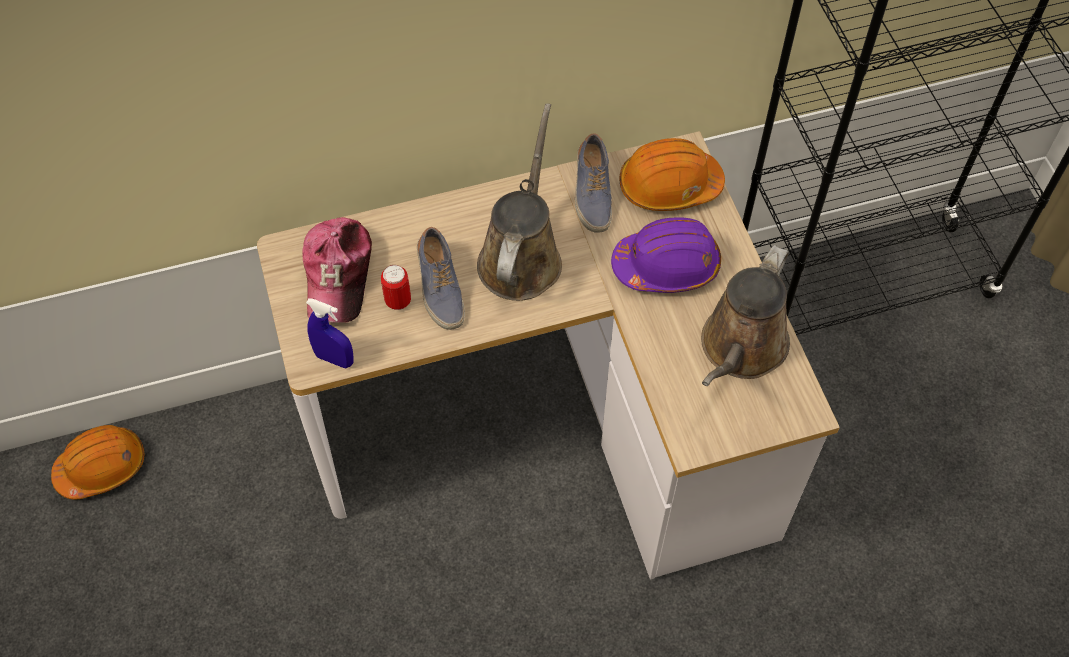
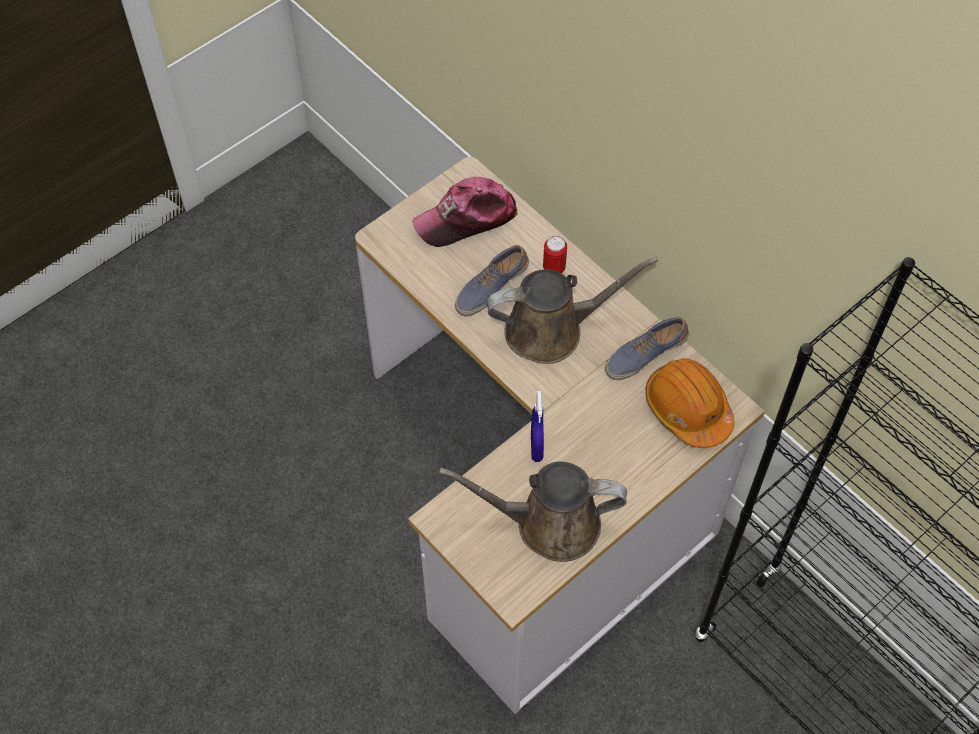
camera: 65 degrees right, 0 degrees up
orange hard hat [51,425,144,499] -> none
blue spray bottle [306,298,354,368] -> blue spray bottle moved to [531,391,544,462]
can [381,265,411,310] -> can moved to [543,236,567,273]
purple hard hat [611,217,721,293] -> none

